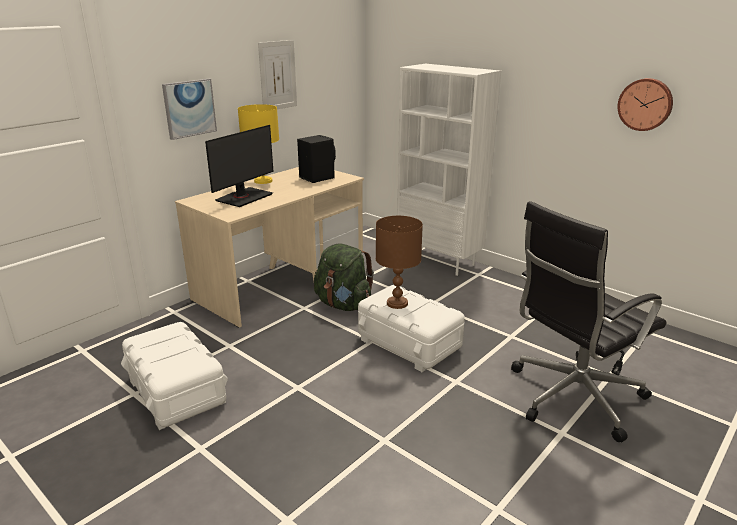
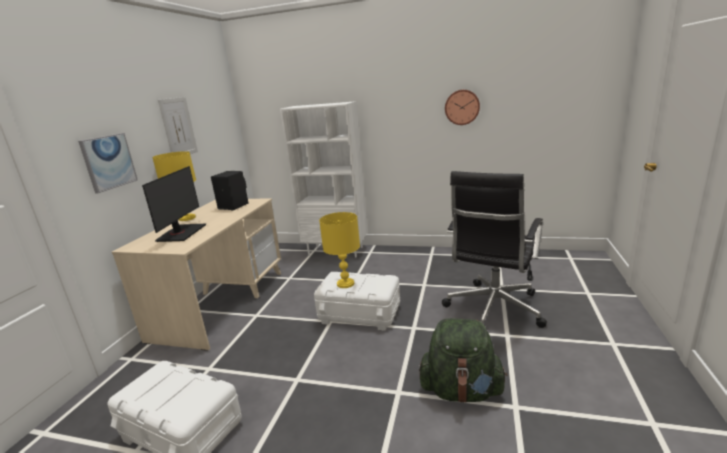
camera: 25 degrees left, 5 degrees down
green backpack [314,244,374,311] -> green backpack moved to [419,318,508,403]
brown table lamp [376,216,423,309] -> yellow table lamp [319,212,360,288]

